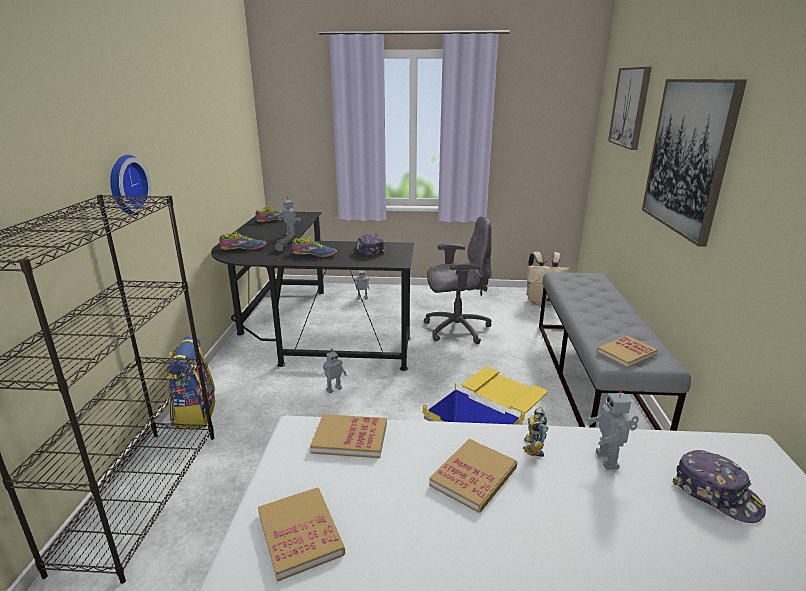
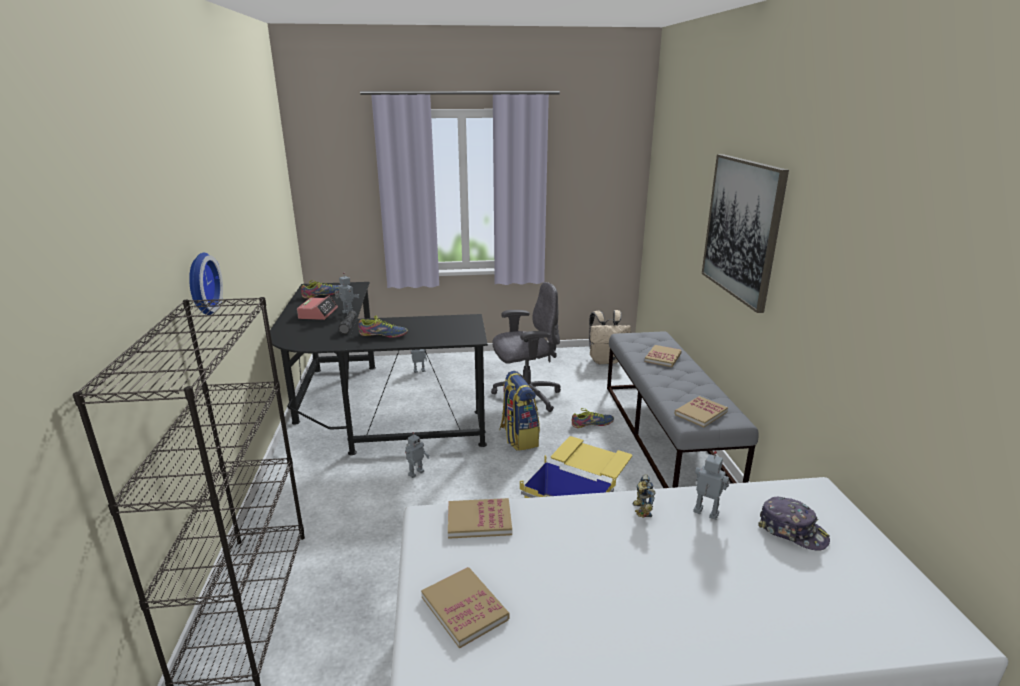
camera: 10 degrees left, 0 degrees up
backpack [166,336,215,430] -> backpack moved to [499,371,540,451]
shoe [219,231,267,250] -> shoe moved to [572,408,614,428]
cap [355,234,385,255] -> none
book [429,439,517,513] -> book moved to [645,345,682,367]
toy robot [586,388,639,470] -> toy robot turned 135 degrees clockwise [693,451,729,520]
picture [608,67,652,150] -> none
none -> alarm clock [297,296,338,320]

